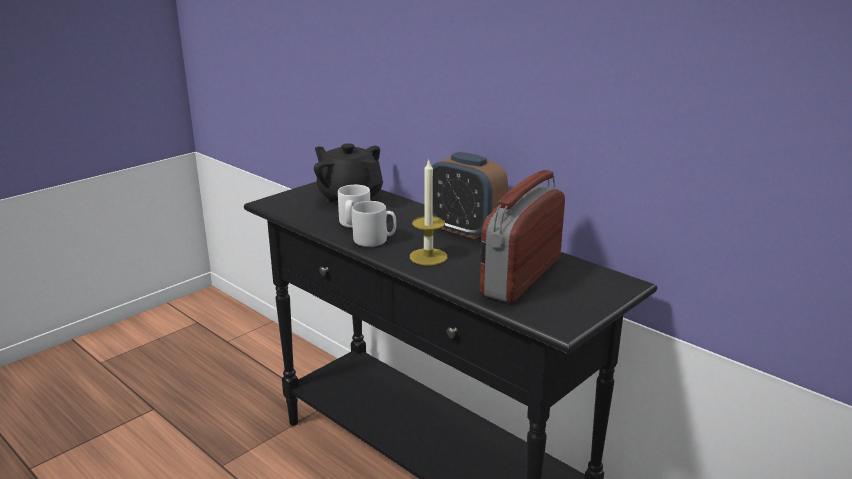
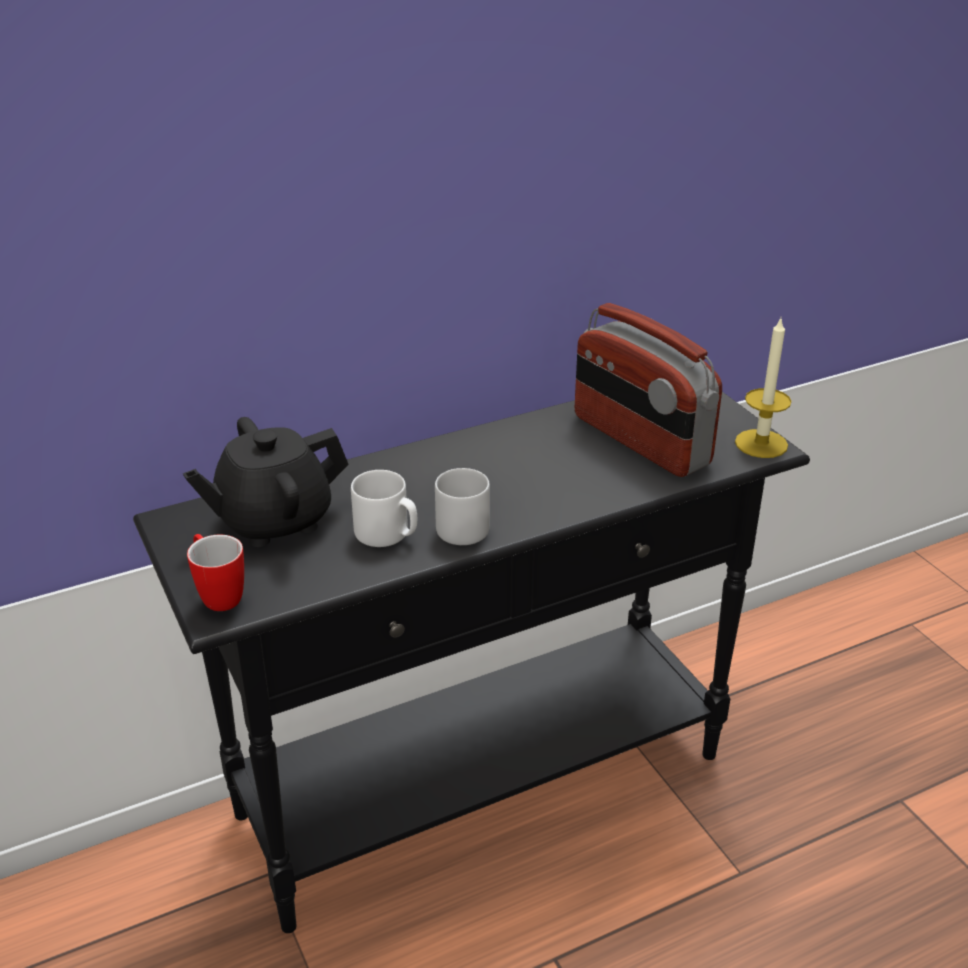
camera: 70 degrees left, 10 degrees up
candle [410,158,447,265] -> candle moved to [735,318,791,458]
alarm clock [432,152,508,239] -> none
none -> mug [187,534,244,611]

